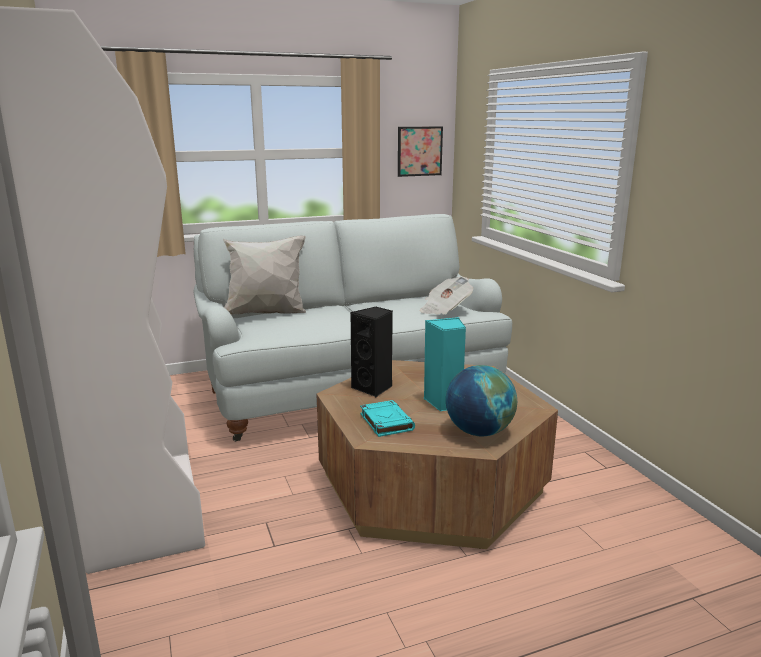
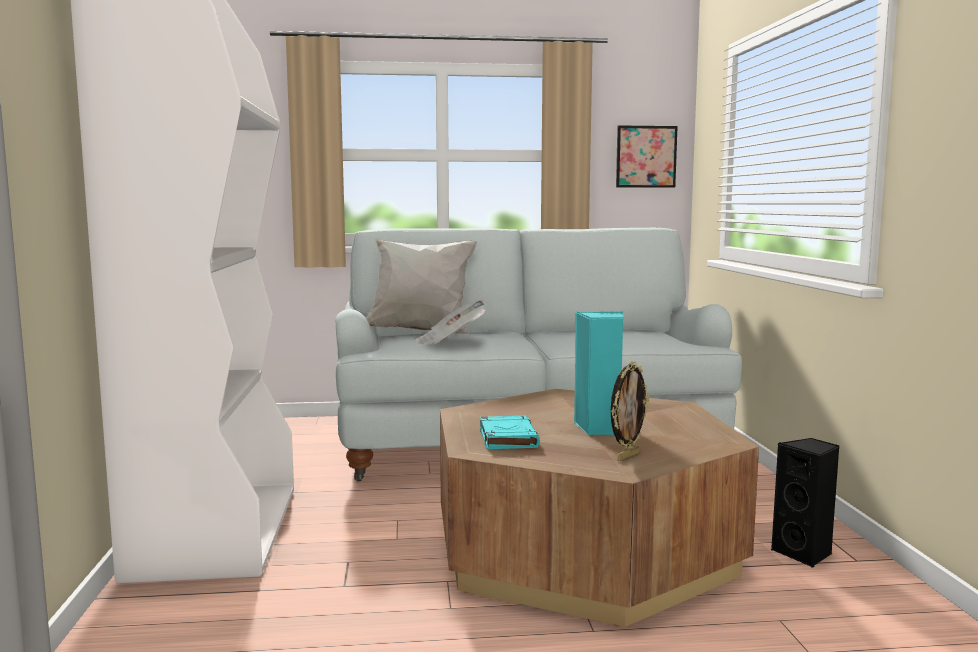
camera: 15 degrees right, 10 degrees down
black speaker [351,306,393,397] -> black speaker moved to [771,438,839,567]
newspaper [420,277,473,315] -> newspaper moved to [415,300,487,344]
globe [446,365,517,436] -> picture frame [611,361,649,461]

